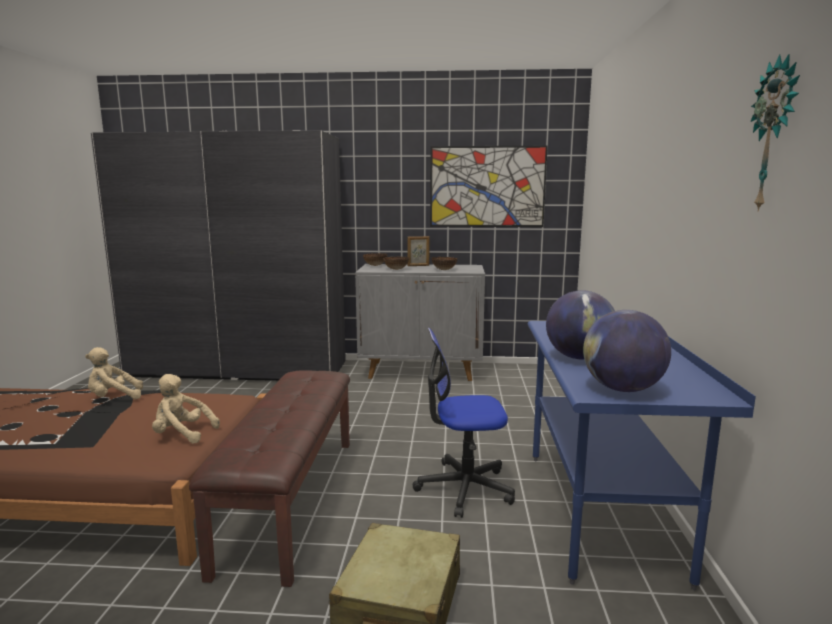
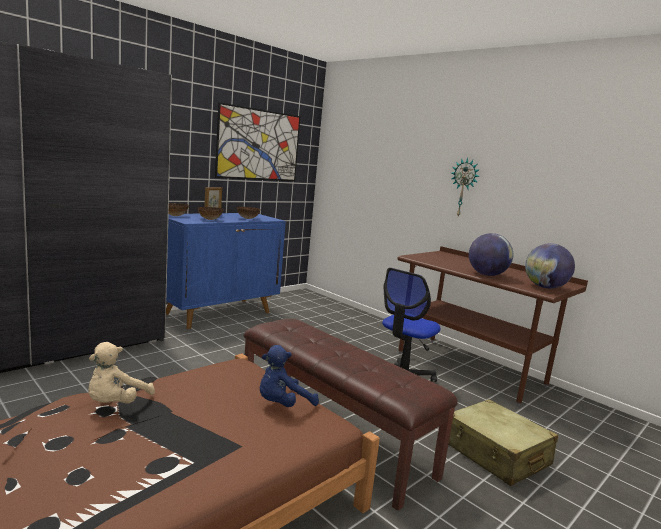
camera: 50 degrees left, 0 degrees up
beige plush toy [152,374,220,444] -> blue plush toy [260,345,319,407]
grey cabinet [355,264,485,381] -> blue cabinet [166,213,286,329]
blue desk [528,321,756,590] -> brown desk [397,246,588,406]
wall clock [750,54,800,212] -> wall clock moved to [451,158,480,216]

